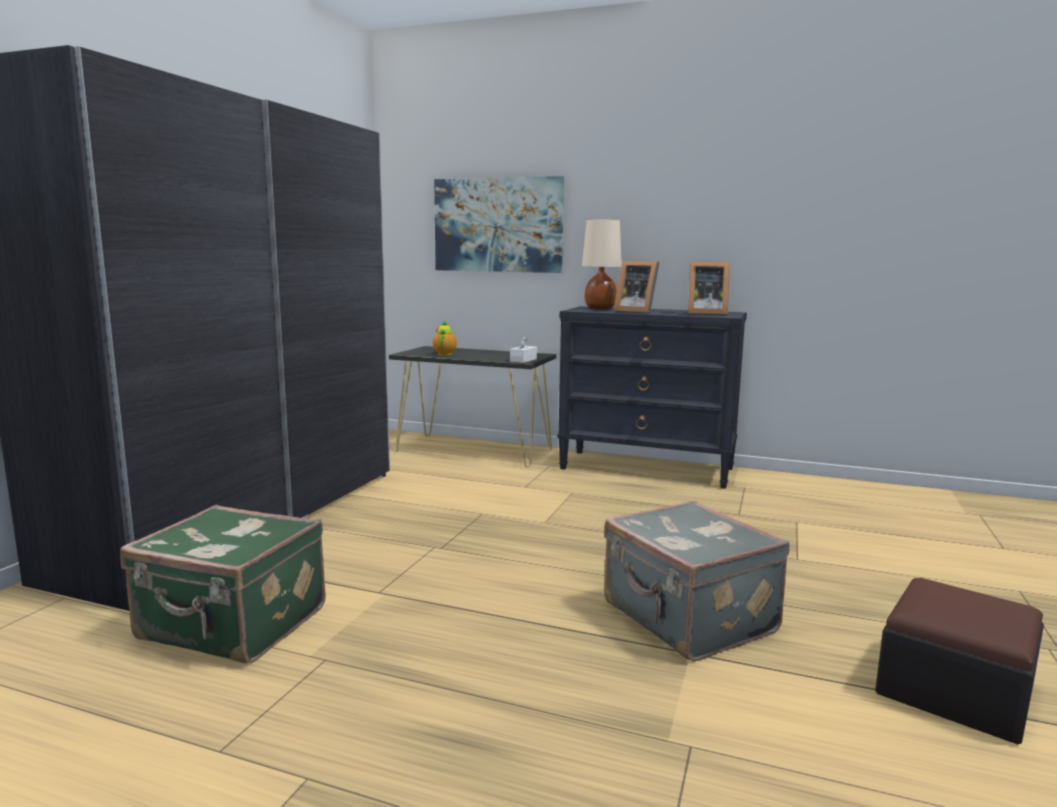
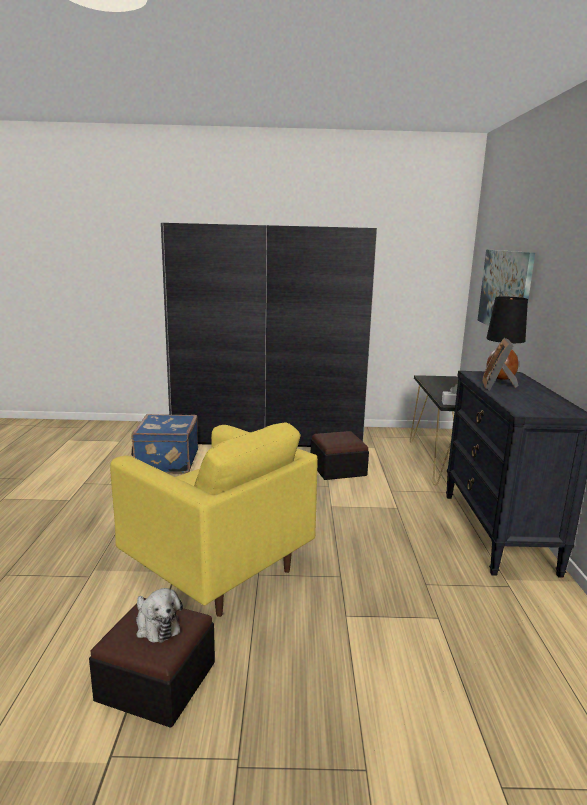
camera: 70 degrees right, 5 degrees up
green suitcase [120,505,326,663] -> blue suitcase [131,414,198,474]
teapot [433,320,457,355] -> none
beige table lamp [582,219,622,310] -> black table lamp [486,296,528,380]
grey suitcase [604,501,790,662] -> yellow armchair [110,422,318,617]
picture frame [688,261,730,316] -> none
none -> plush toy [136,588,183,643]
none -> ottoman [311,431,369,480]

